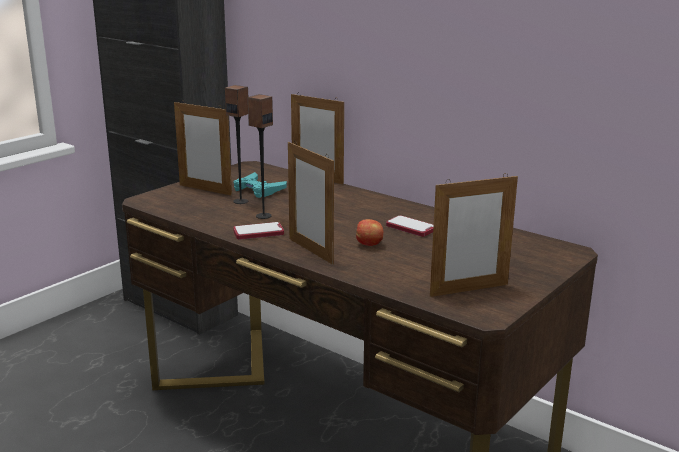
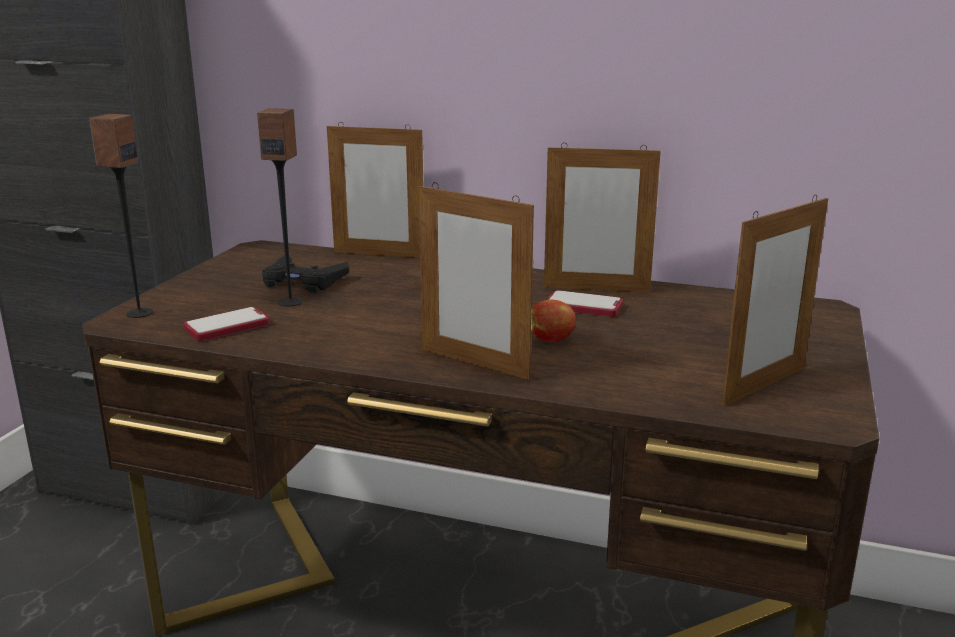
camera: 20 degrees left, 0 degrees up
picture frame [174,100,232,196] -> picture frame moved to [544,143,661,292]
turquoise game controller [233,172,287,198] -> black game controller [262,255,349,293]
phone [233,222,284,240] -> phone moved to [184,307,269,341]
speaker [248,94,273,219] -> speaker moved to [89,114,153,318]

